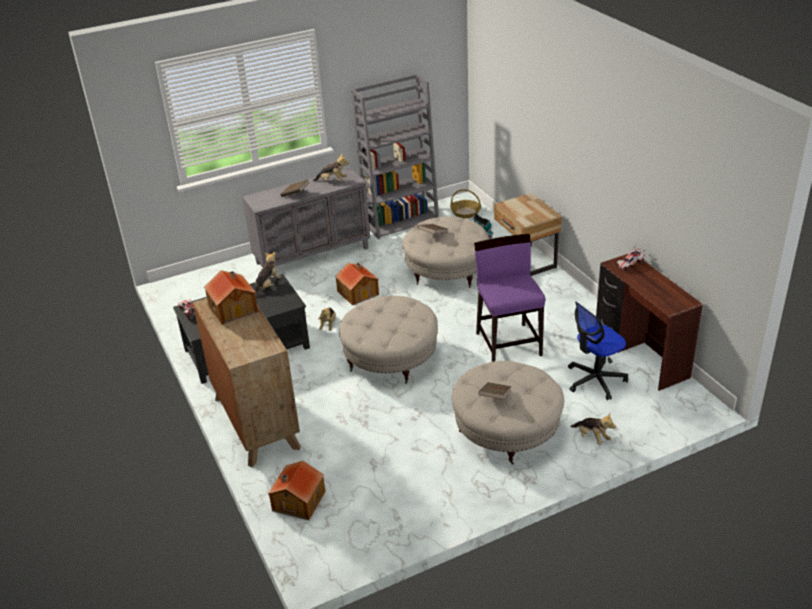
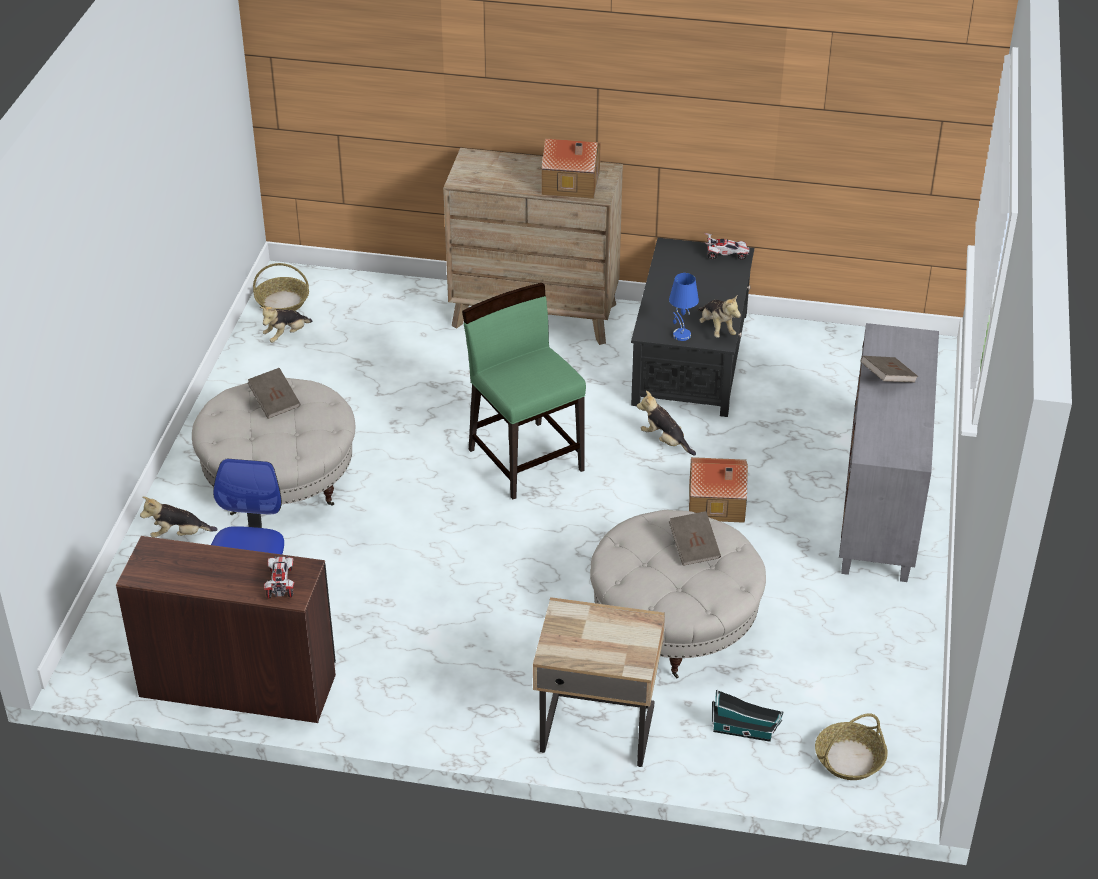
camera: 125 degrees right, 5 degrees up
toy house [268,461,325,520] -> none
plush toy [313,153,349,181] -> plush toy moved to [260,307,313,343]
beige ottoman [339,296,438,384] -> green chair [462,283,586,499]
grey bookcase [352,74,439,239] -> none
purple chair [474,234,545,362] -> none
none -> basket [253,263,309,311]
none -> blue table lamp [669,273,699,341]

